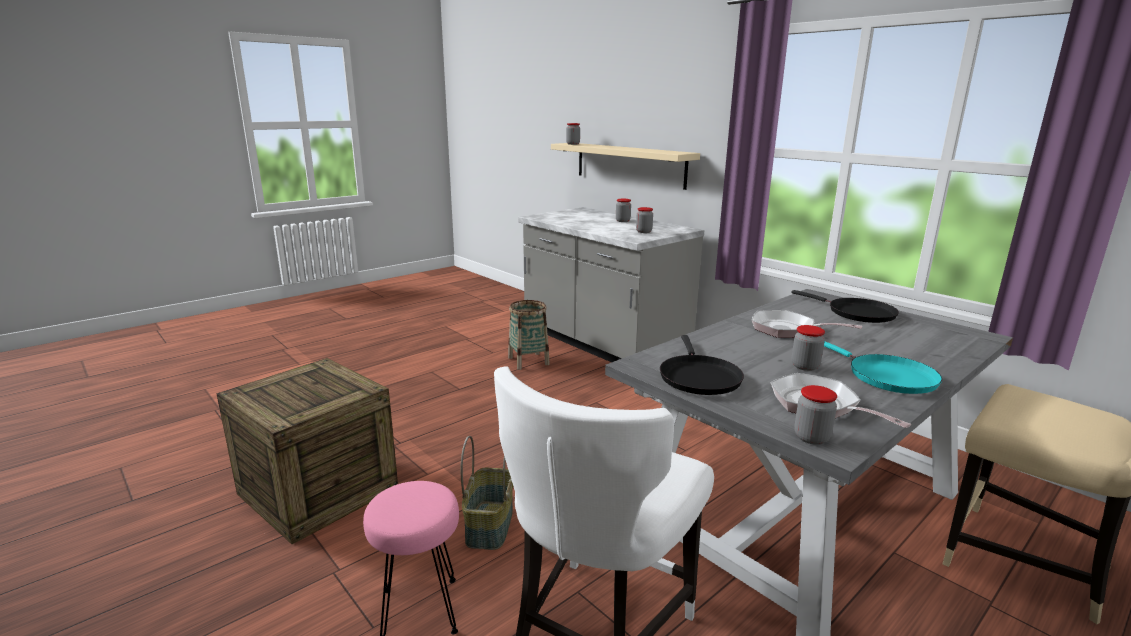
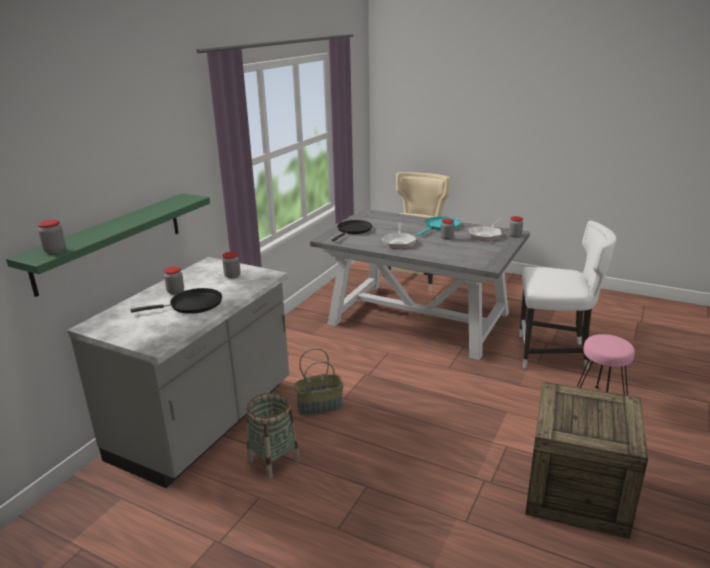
camera: 110 degrees left, 5 degrees up
basket [460,436,513,550] -> basket moved to [295,348,344,416]
beige shelf [551,143,700,190] -> green shelf [6,193,210,297]
black frying pan [660,335,744,395] -> black frying pan moved to [131,288,222,314]

